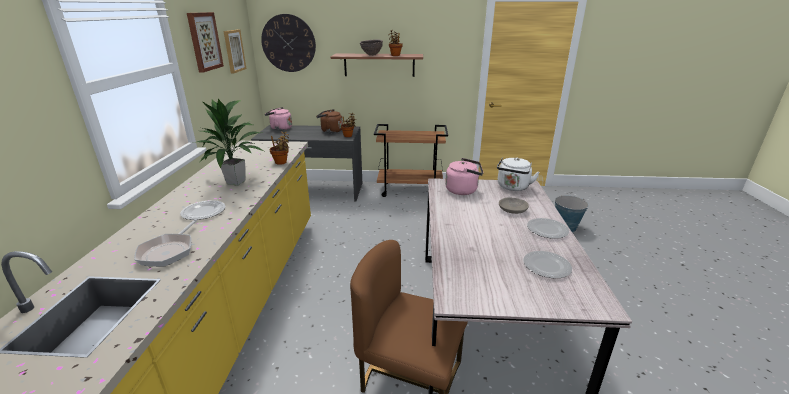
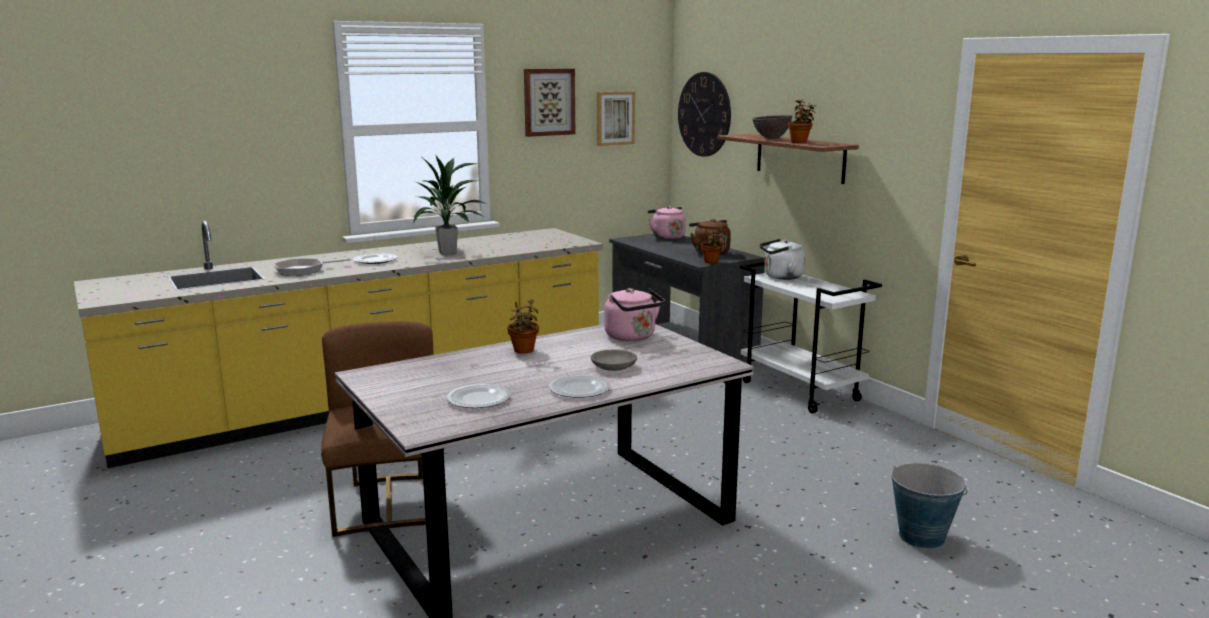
camera: 55 degrees right, 10 degrees down
potted plant [269,132,289,165] -> potted plant moved to [507,299,539,354]
brown cart [374,124,448,197] -> white cart [740,262,882,414]
white kettle [497,157,540,191] -> white kettle moved to [760,239,805,280]

